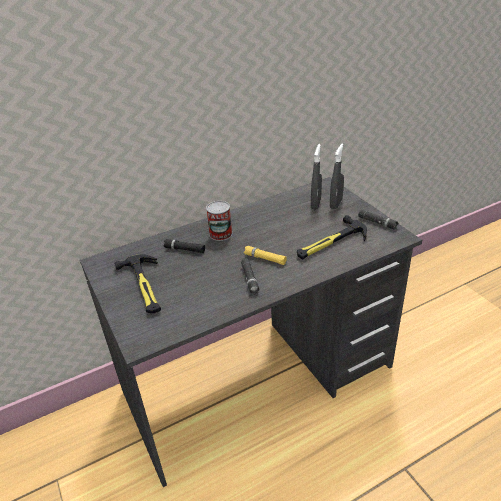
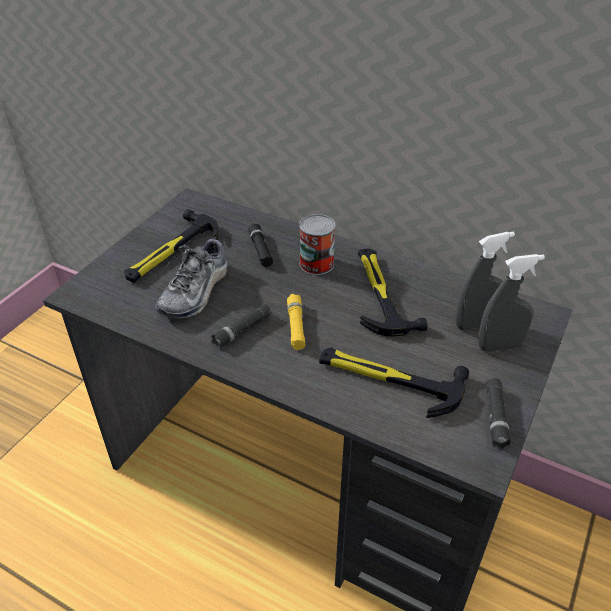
camera: 55 degrees right, 5 degrees up
none -> shoe [155,237,228,319]
none -> hammer [358,249,428,337]

